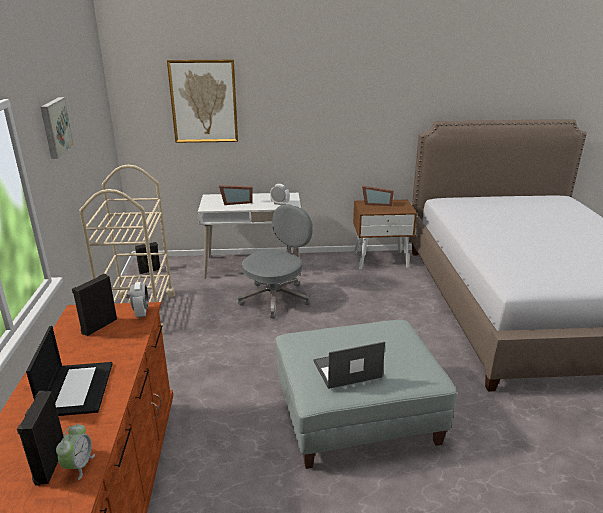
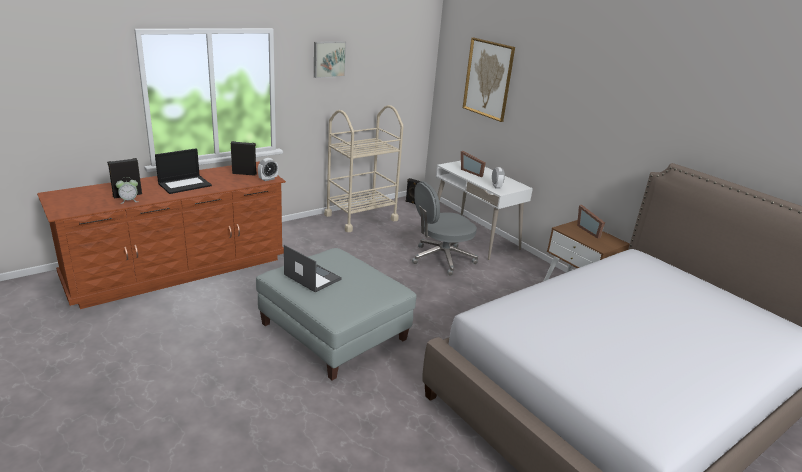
camera: 55 degrees right, 0 degrees up
grey office chair [238,204,313,319] -> grey office chair turned 150 degrees clockwise [412,181,478,276]

